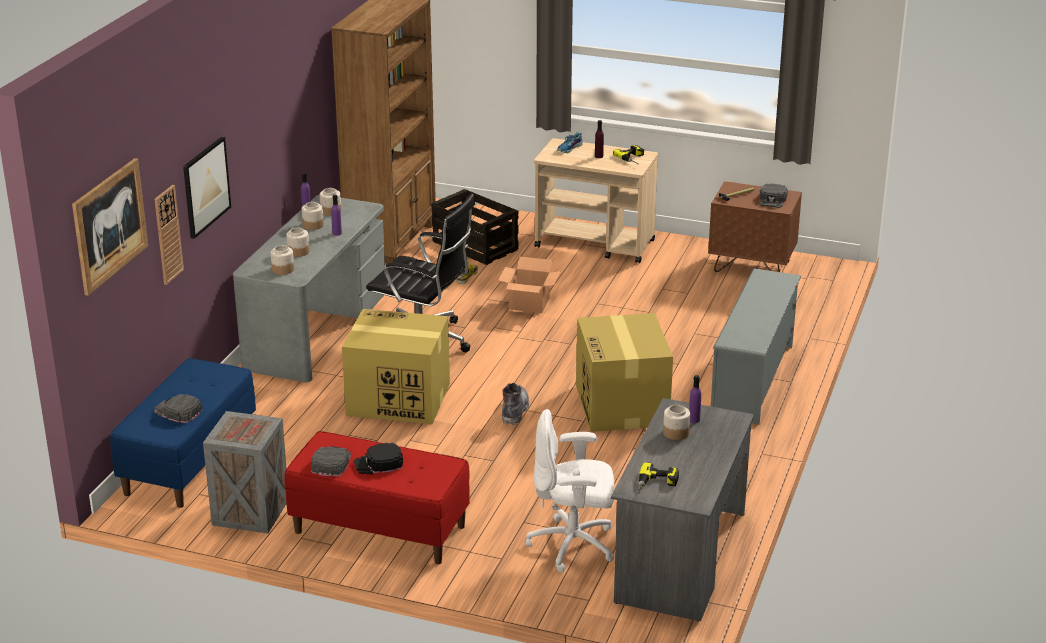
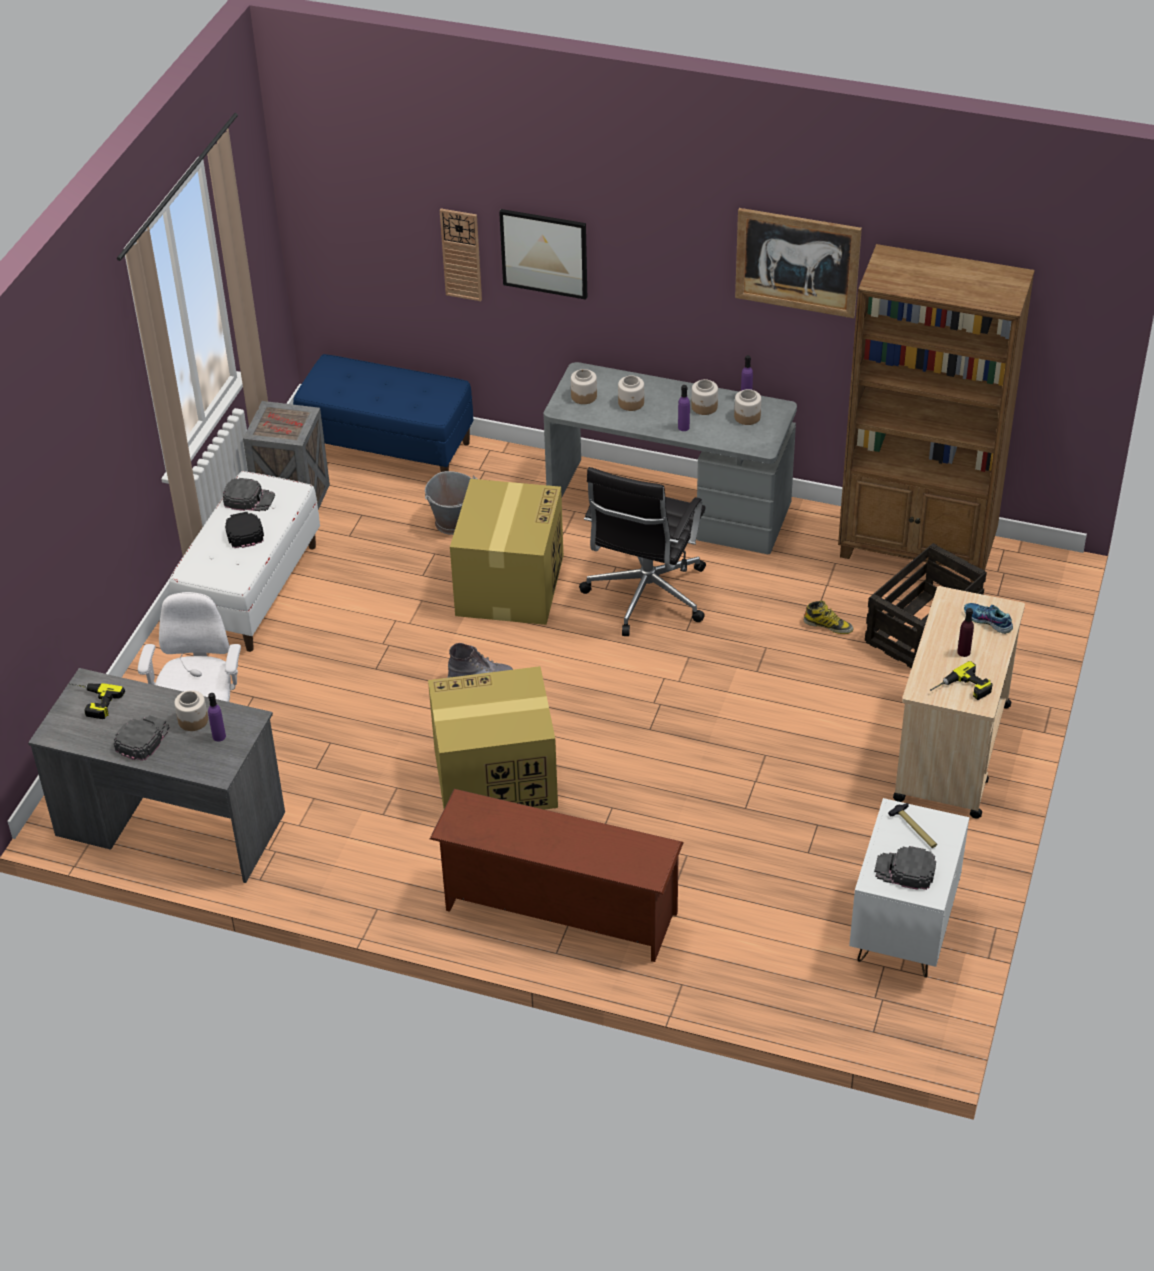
camera: 90 degrees right, 15 degrees up
picture [72,158,148,296] -> picture moved to [735,208,862,318]
black cap [154,394,203,423] -> black cap moved to [114,715,169,761]
red bench [284,431,470,564] -> white bench [169,471,320,652]
cardboard box [498,257,561,313] -> none
brown nightstand [708,181,802,272] -> white nightstand [849,798,969,978]
grey shoe rack [711,268,801,425] -> brown shoe rack [430,789,684,962]
none -> grey bucket [425,471,477,535]

